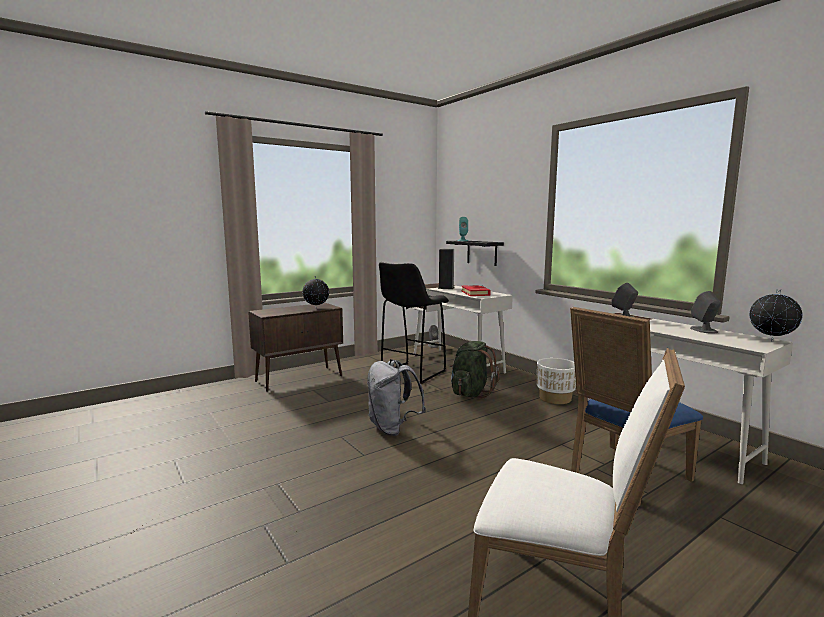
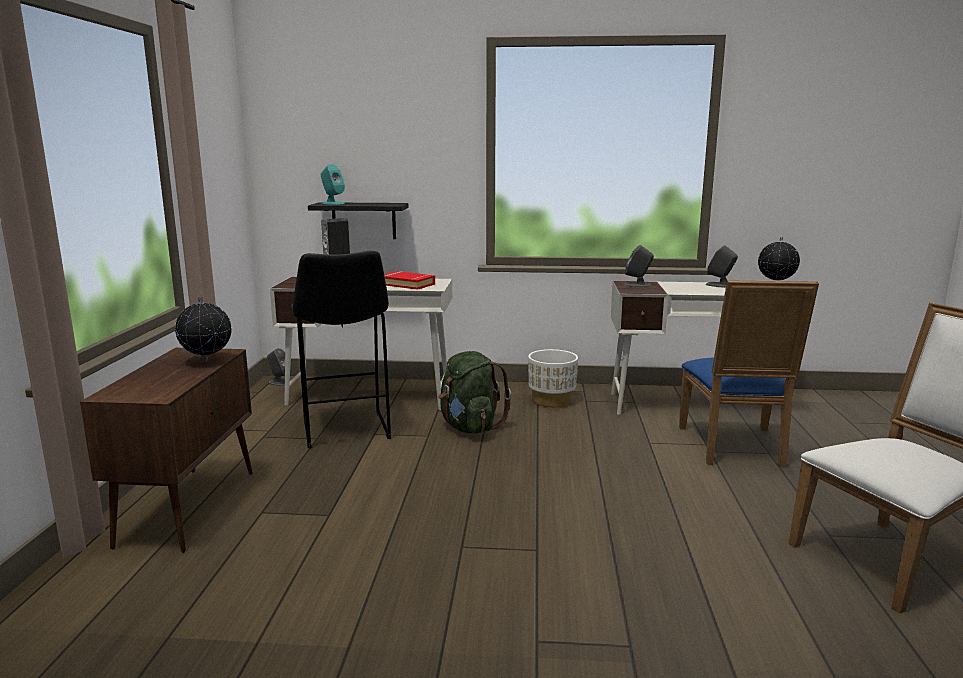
camera: 50 degrees left, 5 degrees up
grey backpack [367,359,426,436] -> none

